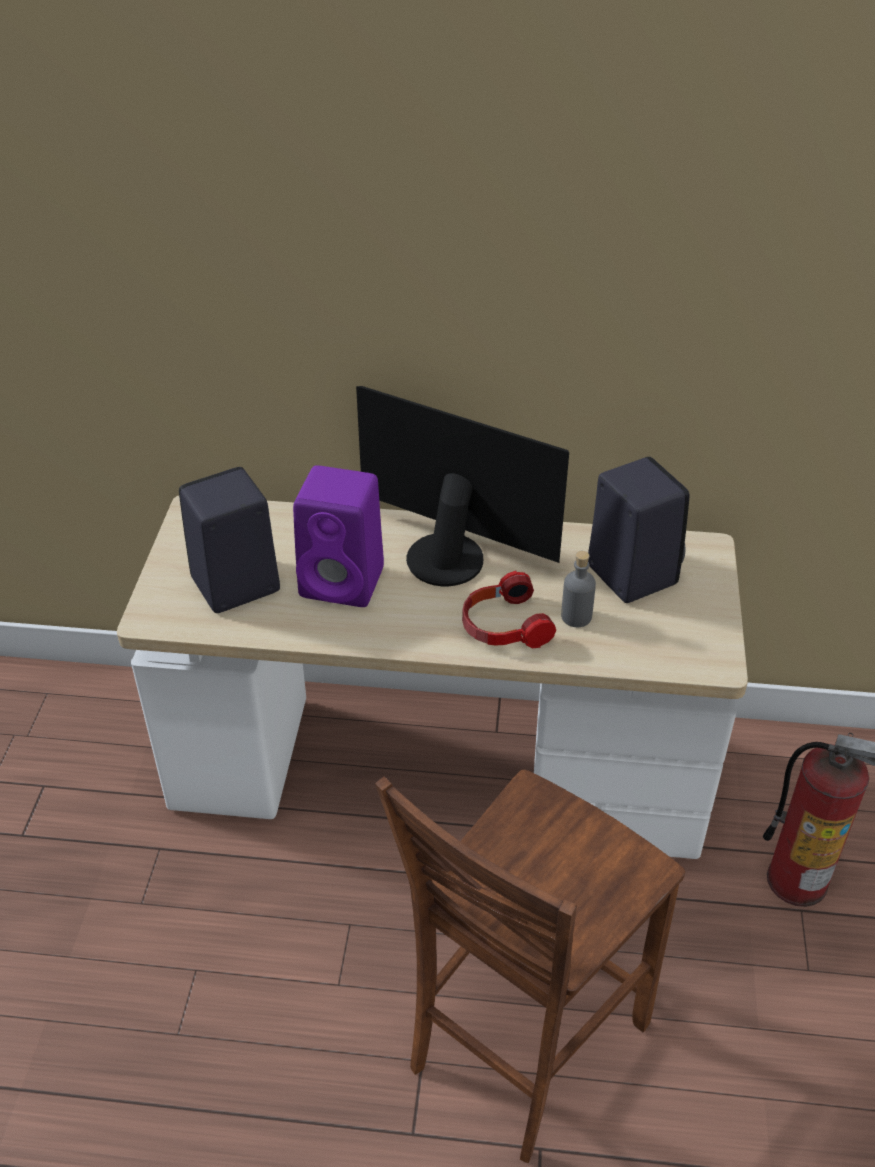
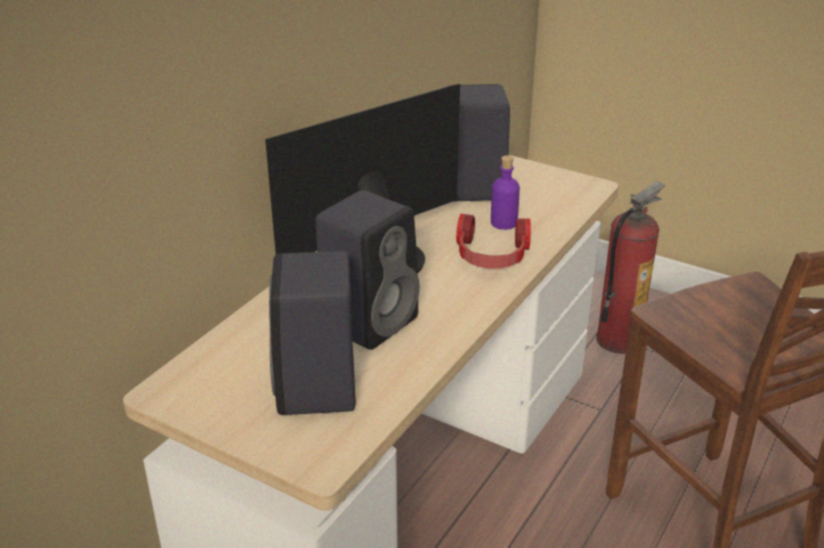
camera: 65 degrees left, 10 degrees down
purple speaker [293,465,384,607] -> black speaker [315,190,420,350]
grey bottle [561,551,596,627] -> purple bottle [491,155,520,230]

